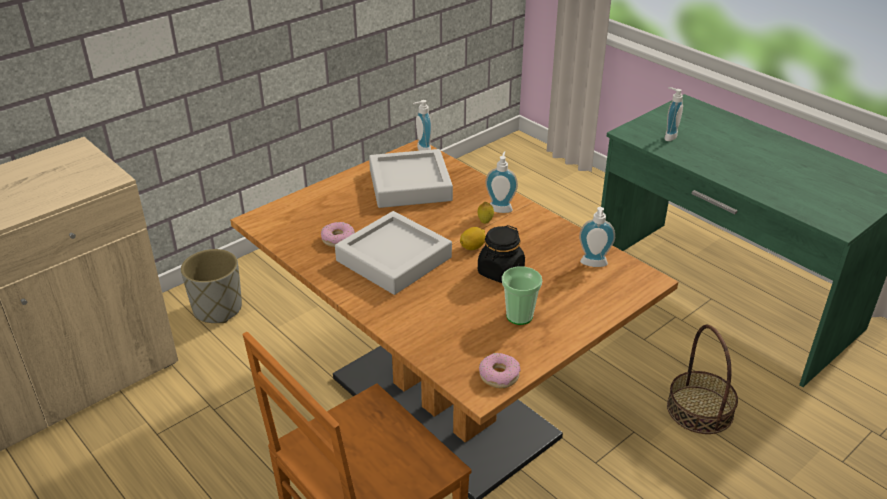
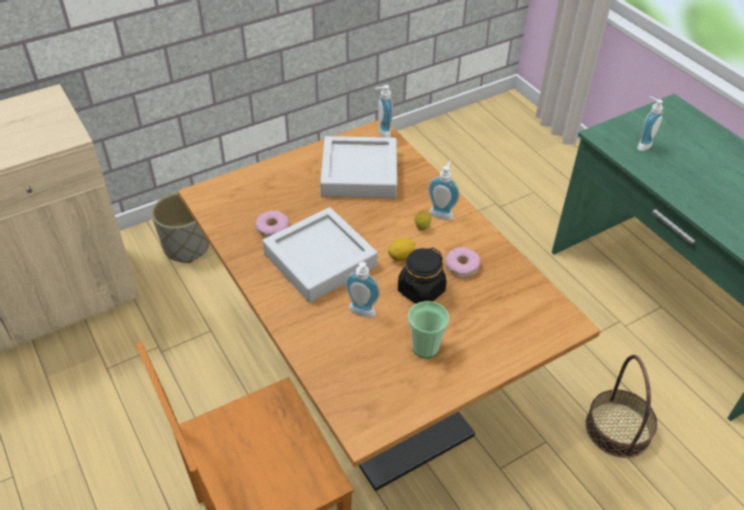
camera: 10 degrees right, 10 degrees up
donut [479,353,521,388] -> donut moved to [446,247,481,278]
soap dispenser [579,207,615,267] -> soap dispenser moved to [345,262,380,317]

